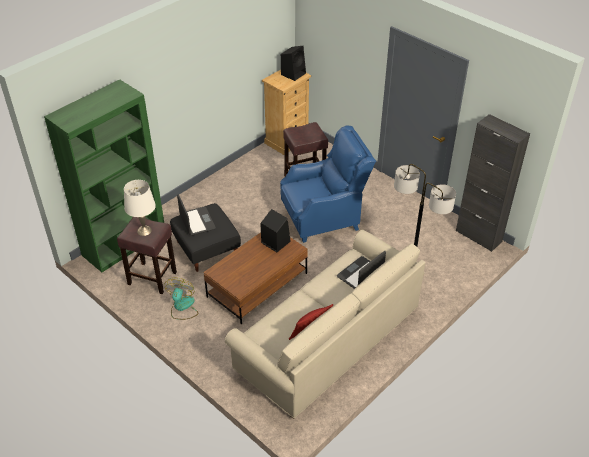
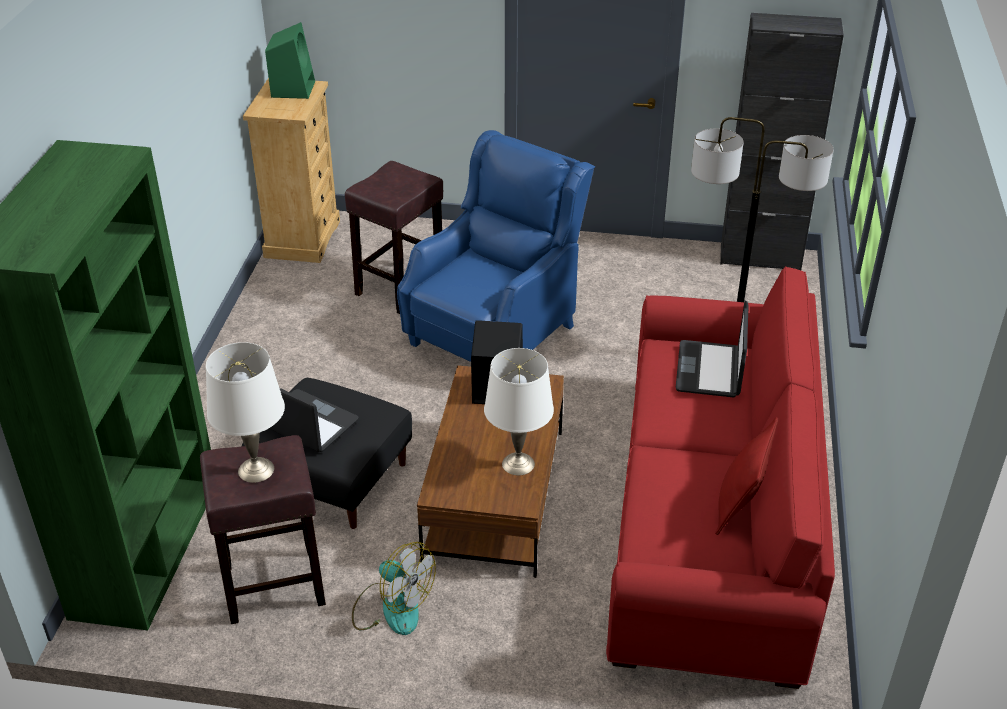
camera: 35 degrees left, 5 degrees down
fan [164,278,198,320] -> fan turned 150 degrees clockwise [352,542,436,635]
beige sofa [225,229,425,419] -> red sofa [606,266,835,689]
black speaker [281,46,306,81] -> green speaker [265,22,315,99]
none -> white table lamp [484,348,554,475]

